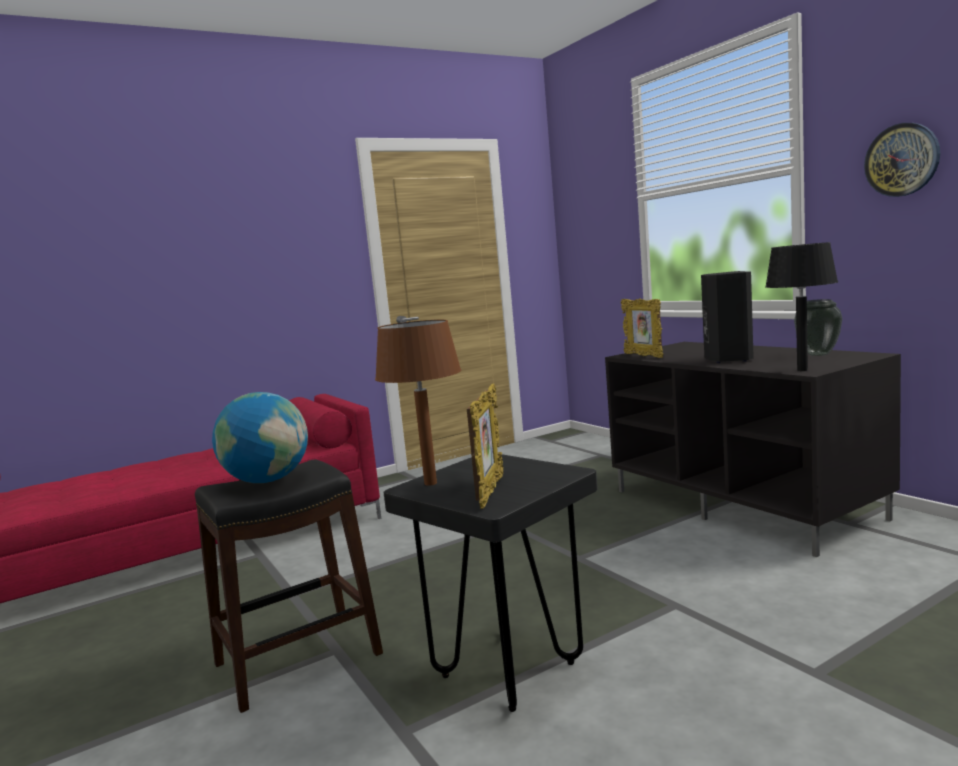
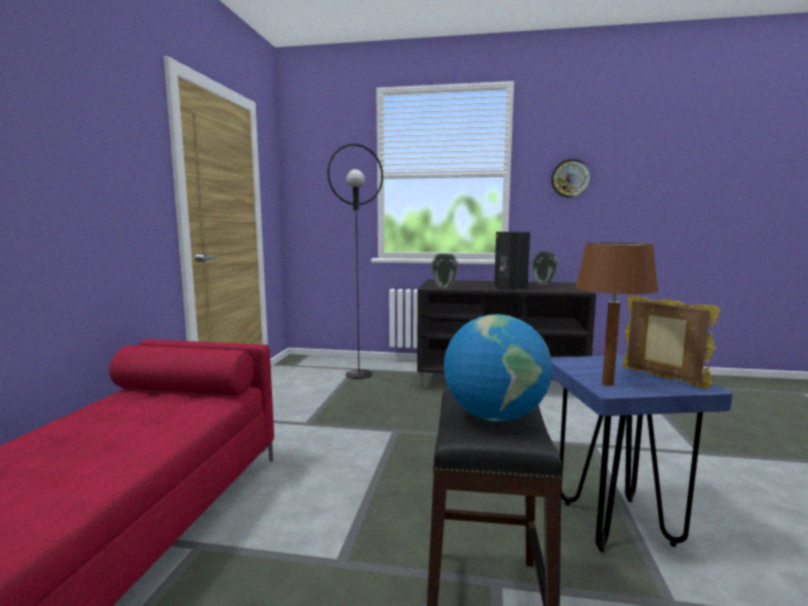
camera: 50 degrees left, 0 degrees up
black stool [384,455,597,712] -> blue stool [551,355,733,552]
picture frame [621,298,663,358] -> vase [431,254,458,289]
black table lamp [765,242,838,371] -> none
none -> black floor lamp [327,144,383,379]

